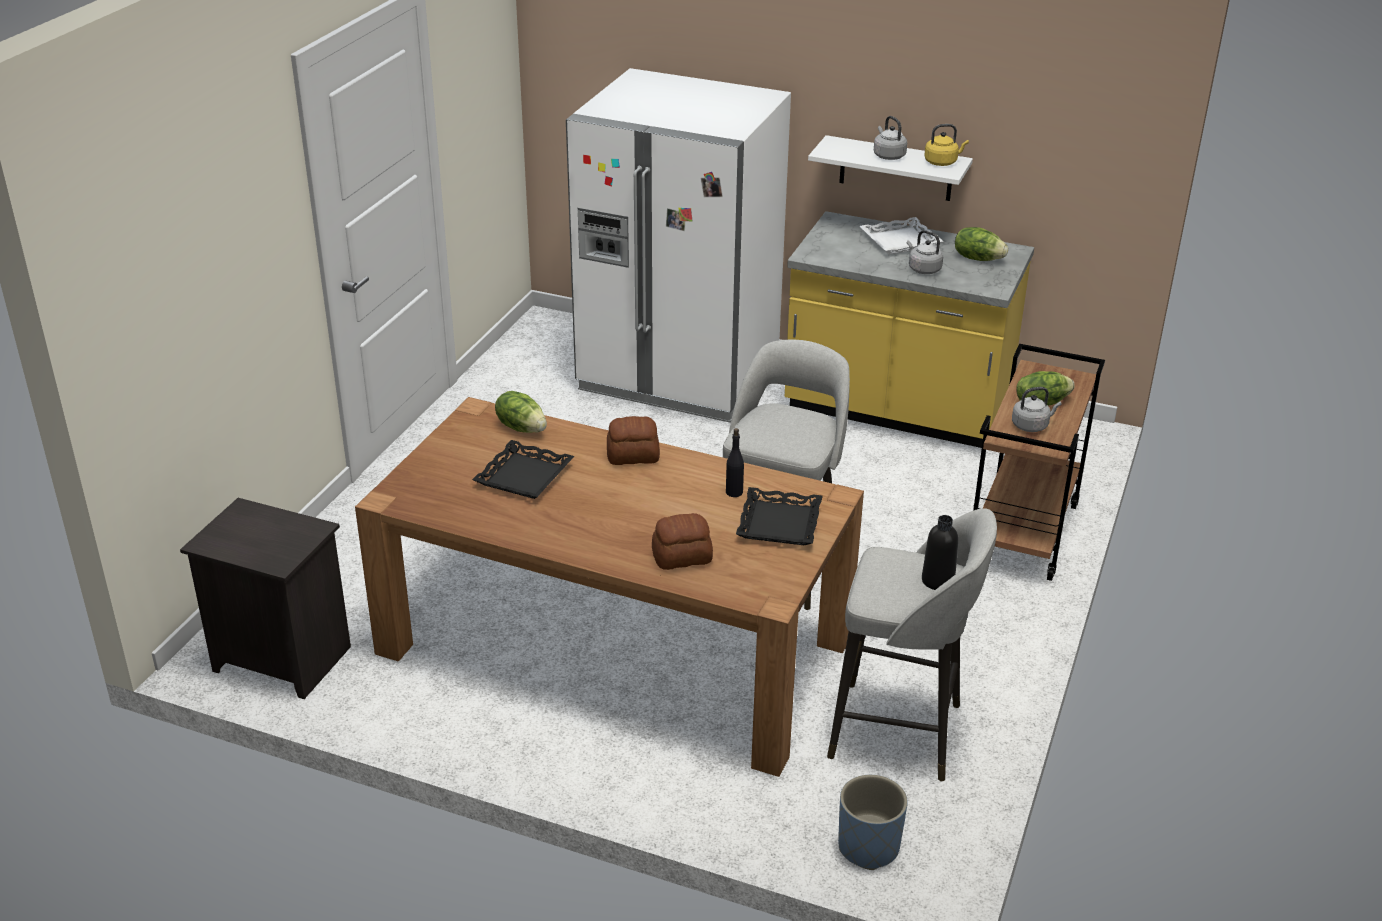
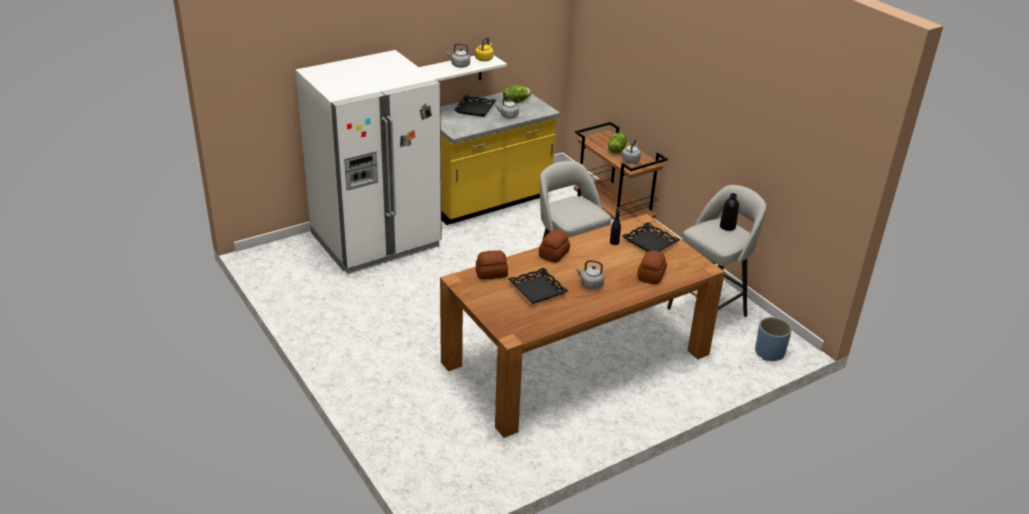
camera: 55 degrees left, 0 degrees up
black nightstand [180,498,351,699] -> none
lettuce [495,391,547,433] -> bread [476,250,508,280]
white tray [860,217,944,255] -> black tray [454,95,496,117]
none -> grey kettle [576,260,604,290]

